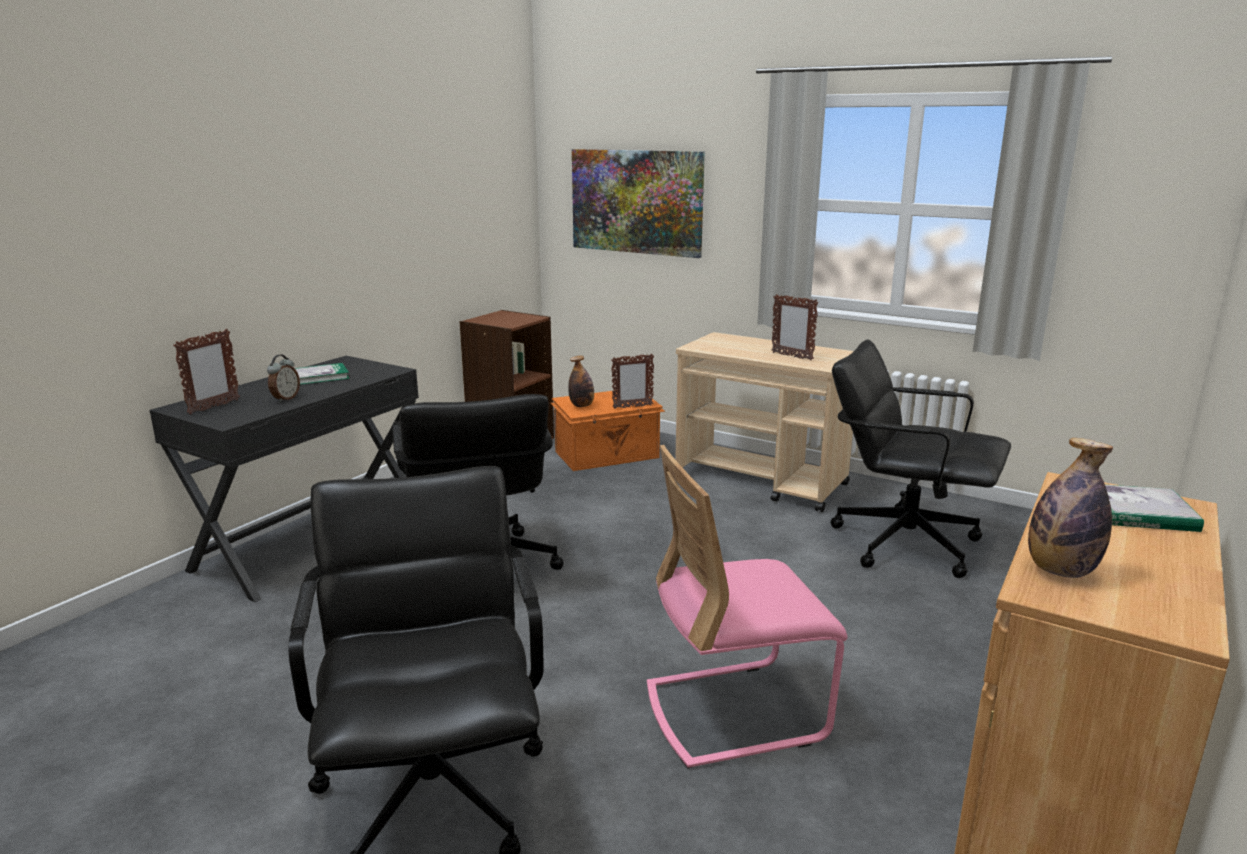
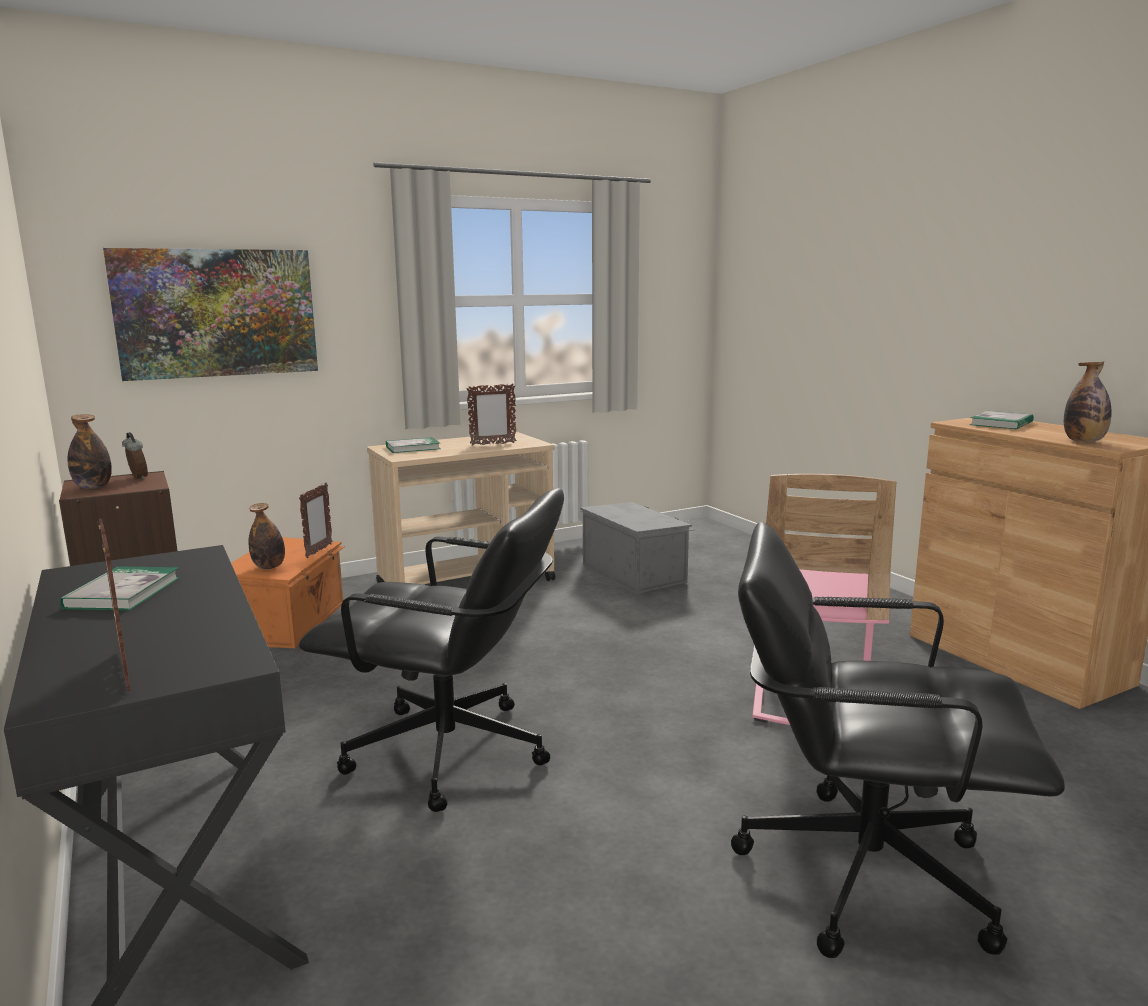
camera: 60 degrees left, 5 degrees down
alarm clock [267,355,300,402] -> alarm clock moved to [122,432,148,480]
black office chair [831,339,1011,578] -> grey storage box [580,502,694,594]
none -> bottle [67,414,112,489]
none -> book [386,437,441,453]

